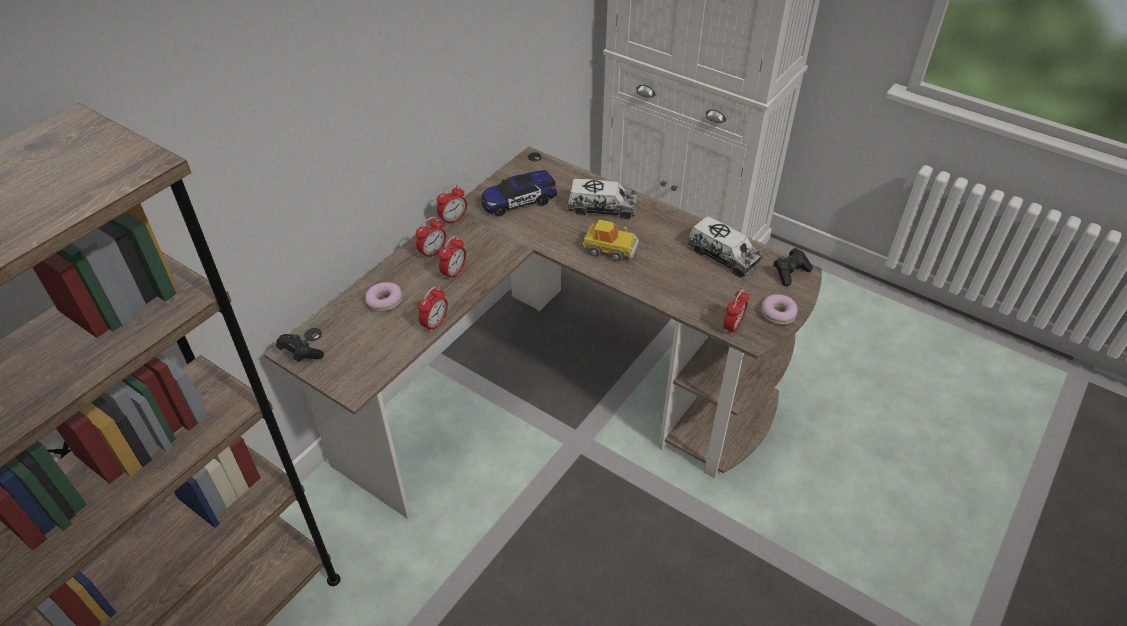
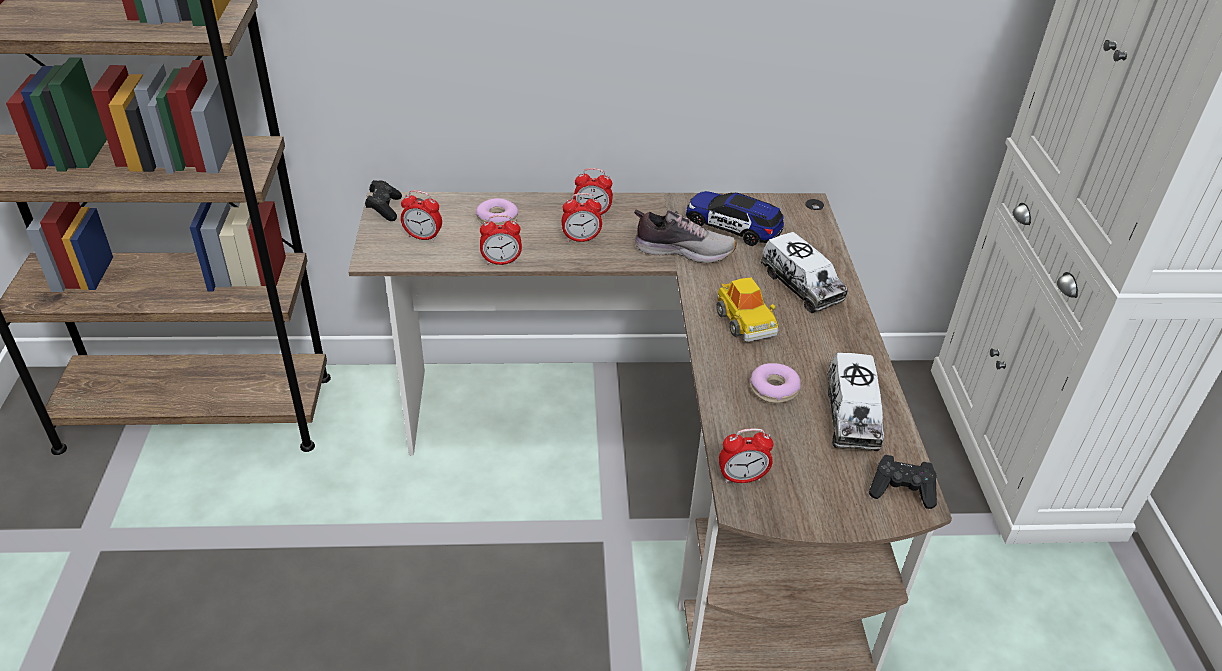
camera: 50 degrees right, 5 degrees down
alarm clock [437,185,467,225] -> alarm clock moved to [401,190,442,241]
donut [761,294,798,325] -> donut moved to [750,363,801,403]
none -> shoe [634,209,736,263]

